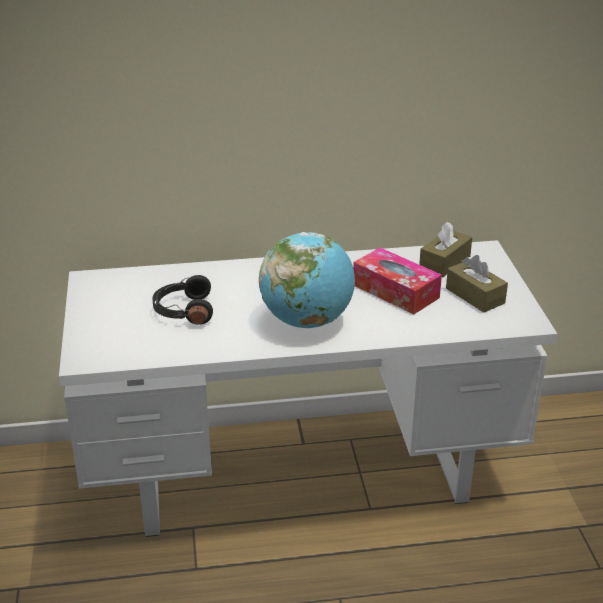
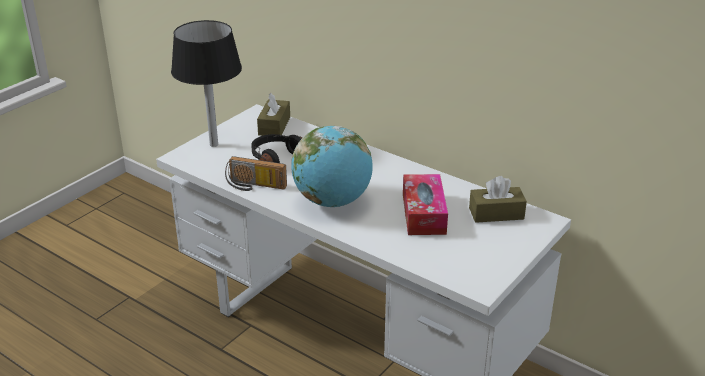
camera: 45 degrees right, 0 degrees up
brown tissue box [446,255,508,312] -> brown tissue box moved to [257,93,290,136]
none -> black table lamp [171,20,242,147]
none -> radio [225,156,287,191]

